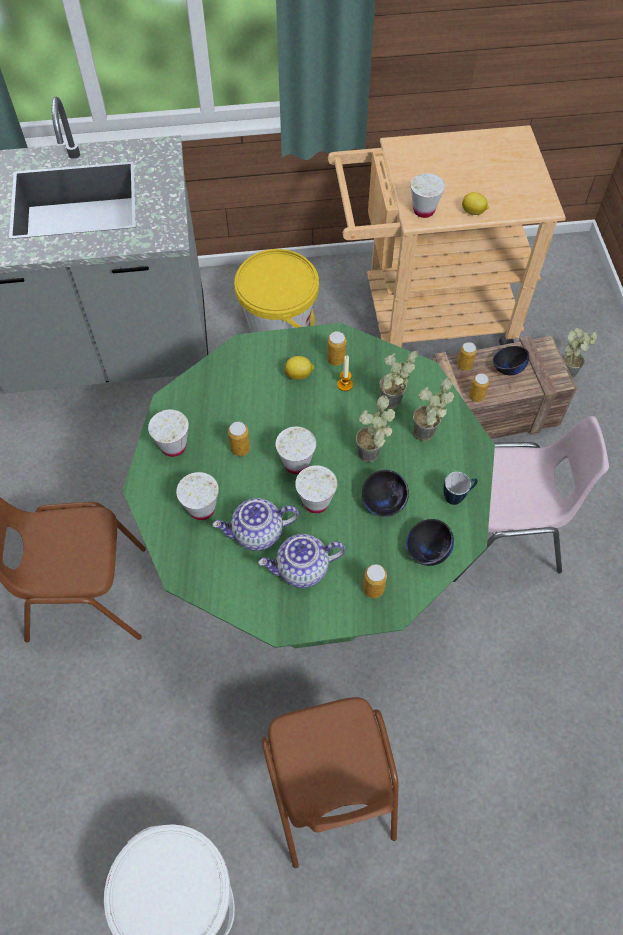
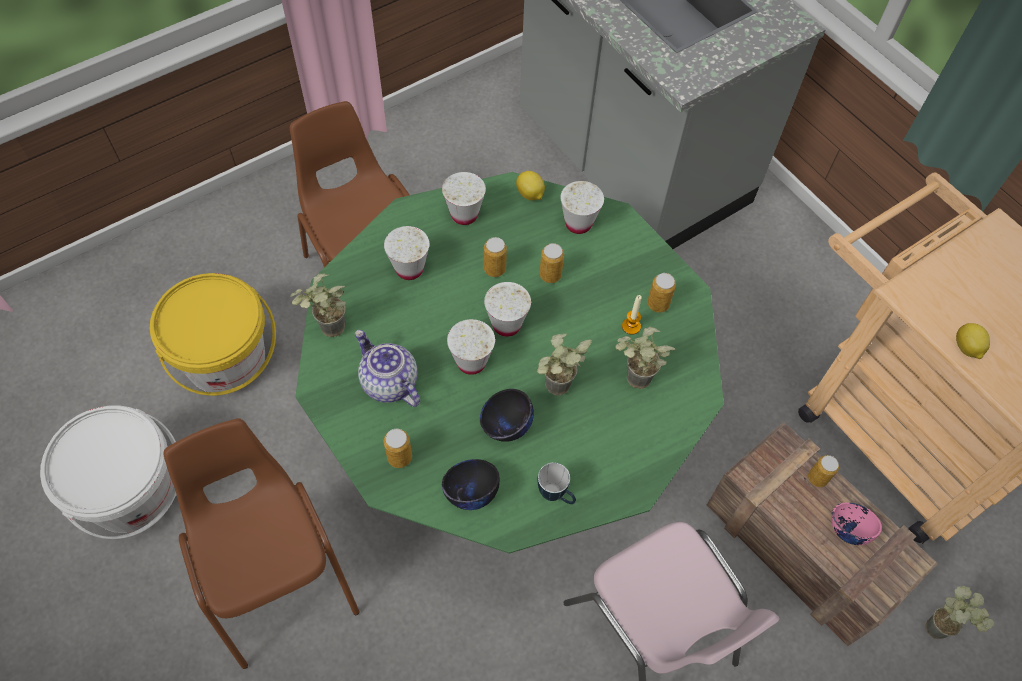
camera: 60 degrees right, 0 degrees up
teapot [213,498,299,551] -> none
yellow bucket [234,249,319,333] -> yellow bucket moved to [150,273,276,396]
brown chair [261,697,399,868] -> brown chair turned 105 degrees clockwise [164,418,359,669]
lemon [285,356,314,380] -> lemon moved to [516,171,545,201]
white cup [410,173,445,218] -> white cup moved to [560,181,604,234]
potted plant [413,378,454,441] -> potted plant moved to [290,274,346,337]
can [469,373,489,402] -> can moved to [539,243,564,283]
black bowl [493,346,529,375] -> pink bowl [831,502,882,545]

